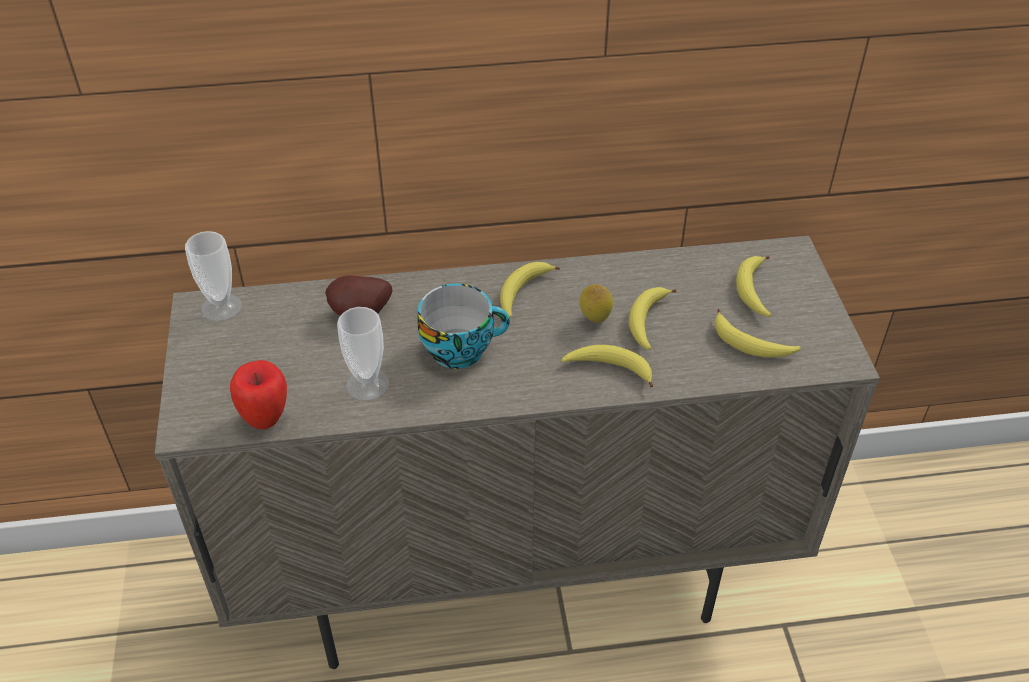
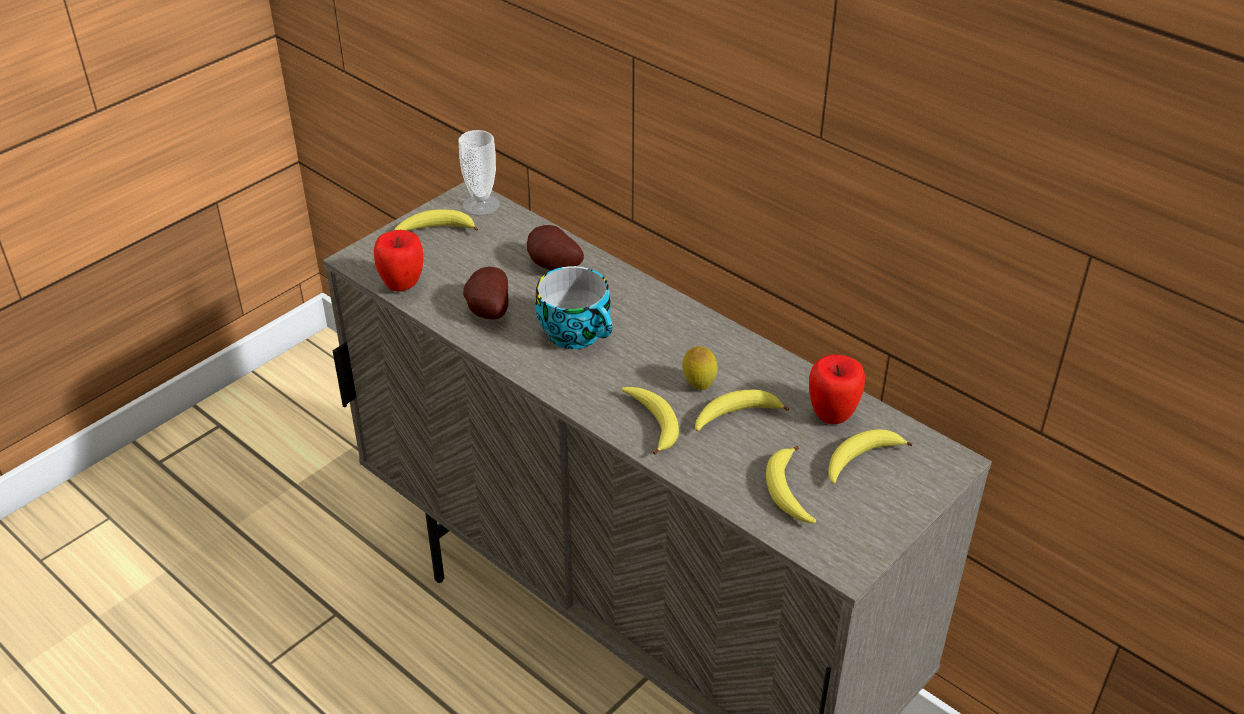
camera: 50 degrees right, 5 degrees down
cup [337,307,389,401] -> potato [463,266,508,319]
banana [500,262,560,318] -> banana moved to [393,209,478,231]
none -> apple [809,354,865,424]

